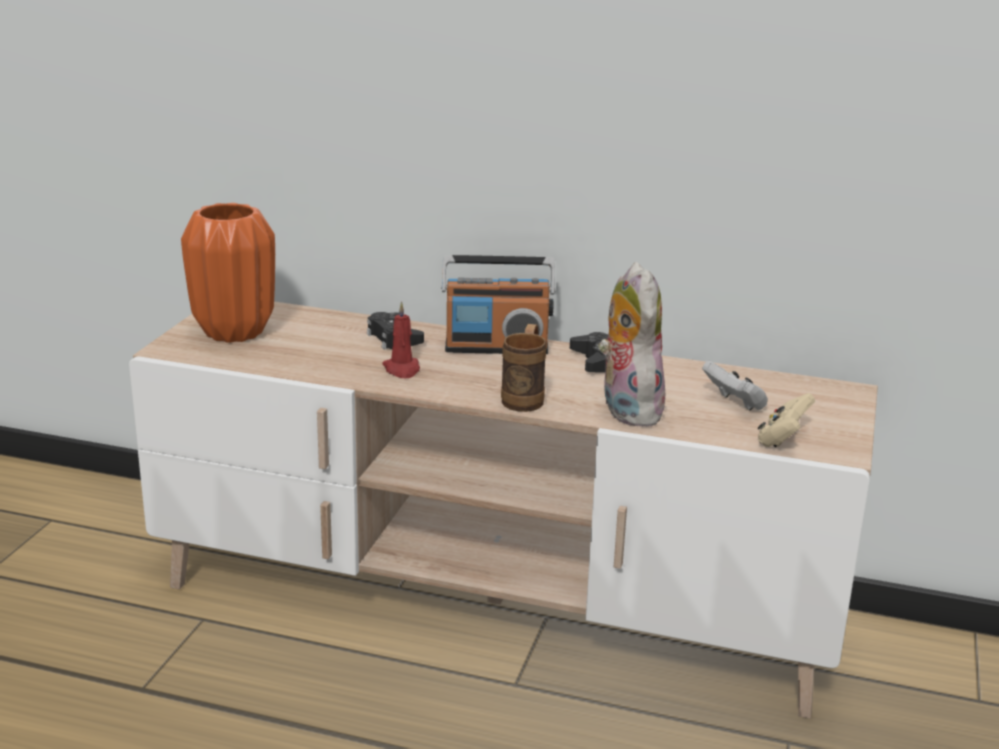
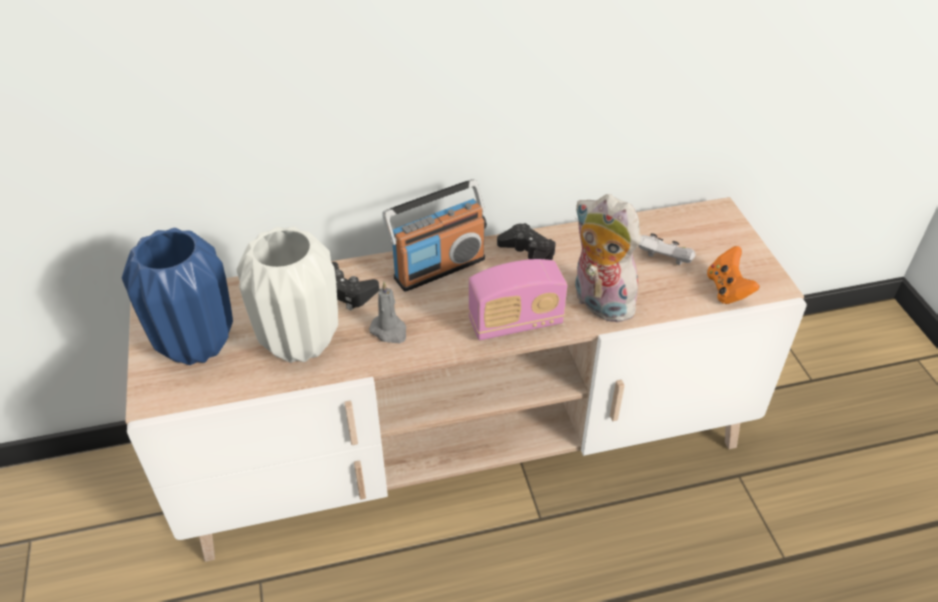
camera: 30 degrees left, 20 degrees up
orange vase [181,203,275,343] -> blue vase [122,228,233,365]
red candle [382,301,420,378] -> grey candle [369,281,407,343]
brown mug [501,324,546,412] -> radio [468,259,567,341]
beige game controller [758,393,815,447] -> orange game controller [707,246,760,304]
none -> white vase [236,226,338,363]

